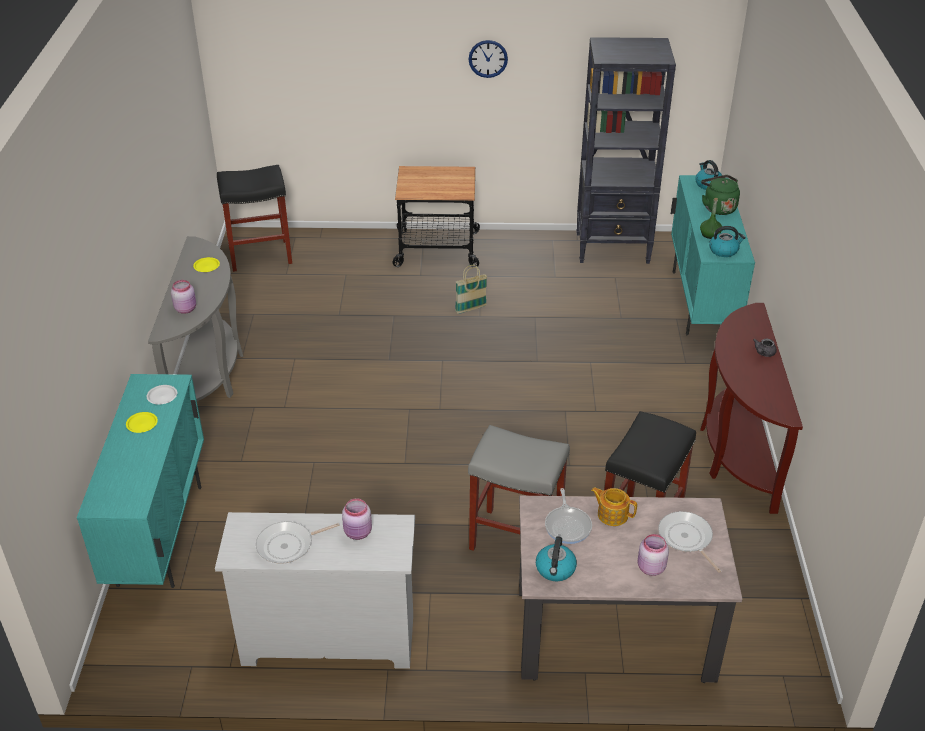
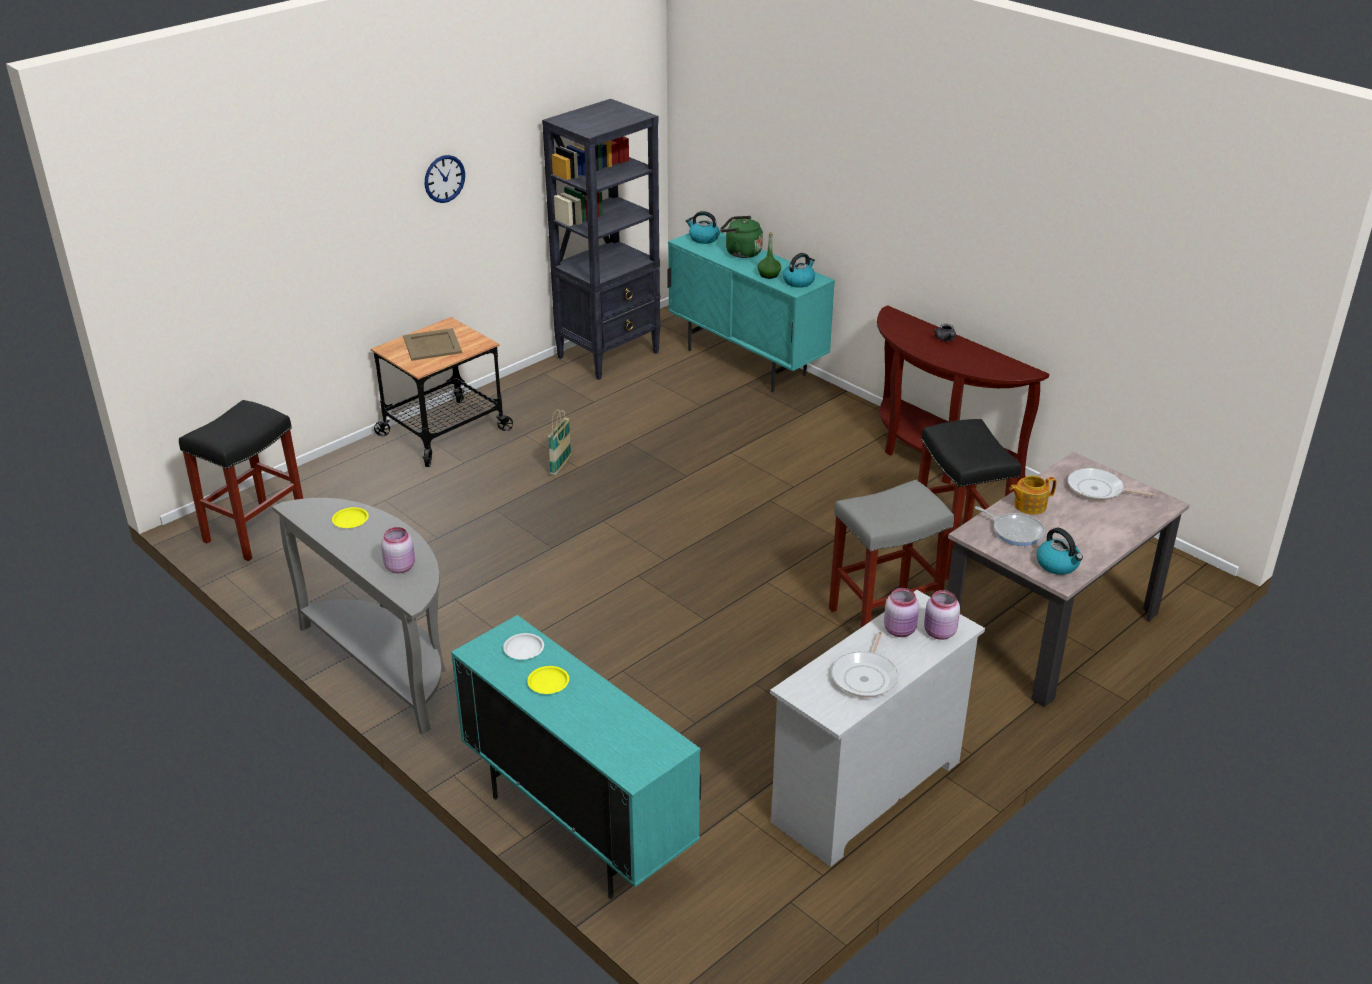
camera: 45 degrees left, 5 degrees down
pink jar [638,534,669,576] -> pink jar moved to [924,590,960,640]
none -> beige tray [403,328,462,361]

